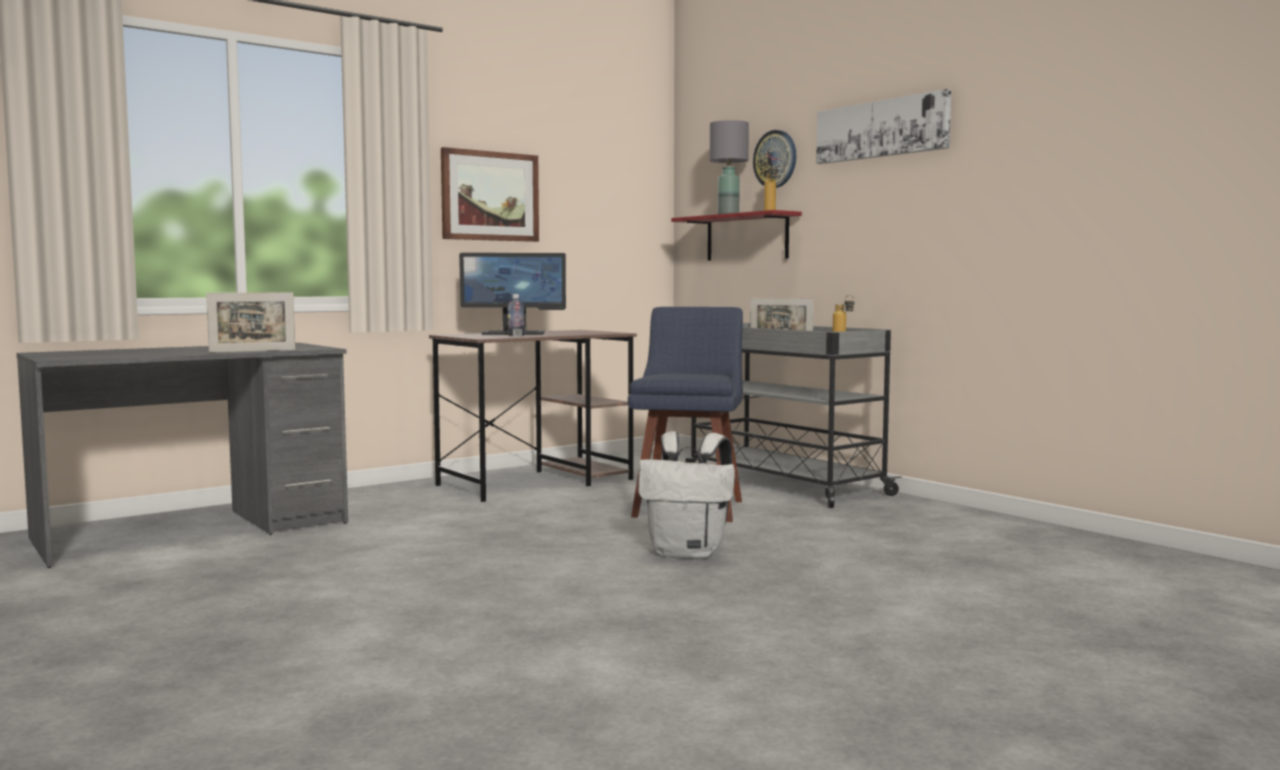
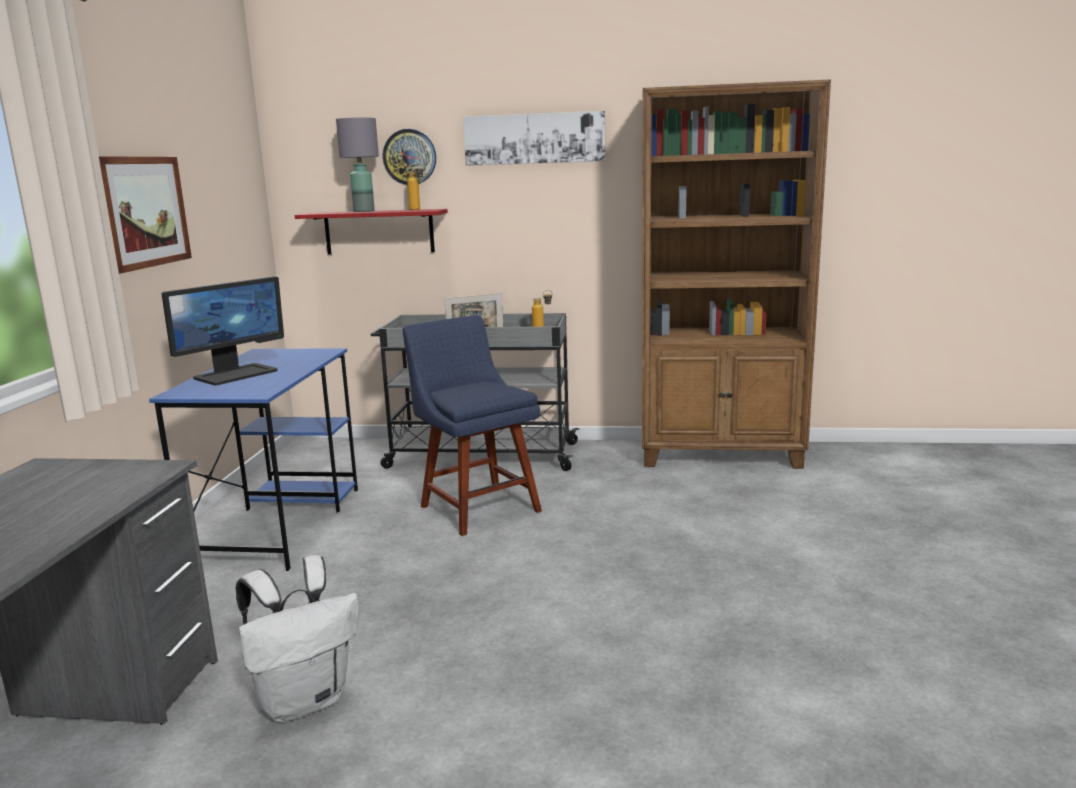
camera: 45 degrees left, 10 degrees up
picture frame [206,292,295,353] -> none
brown desk [429,330,637,502] -> blue desk [149,348,358,571]
bottle [508,294,525,336] -> none
white backpack [638,431,735,559] -> white backpack moved to [236,555,359,722]
none -> brown bookcase [642,79,831,469]

